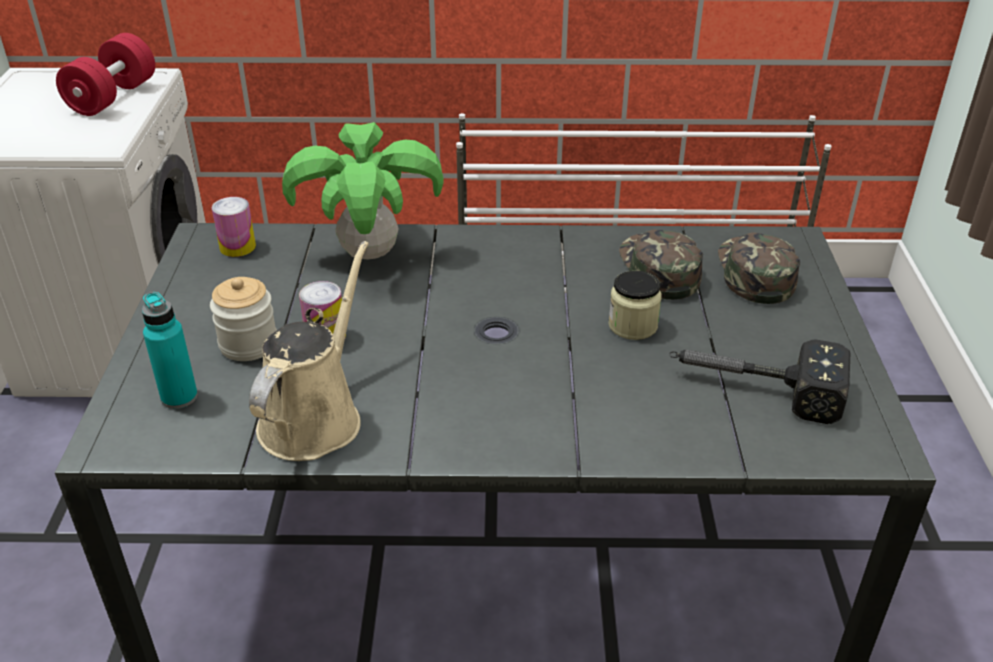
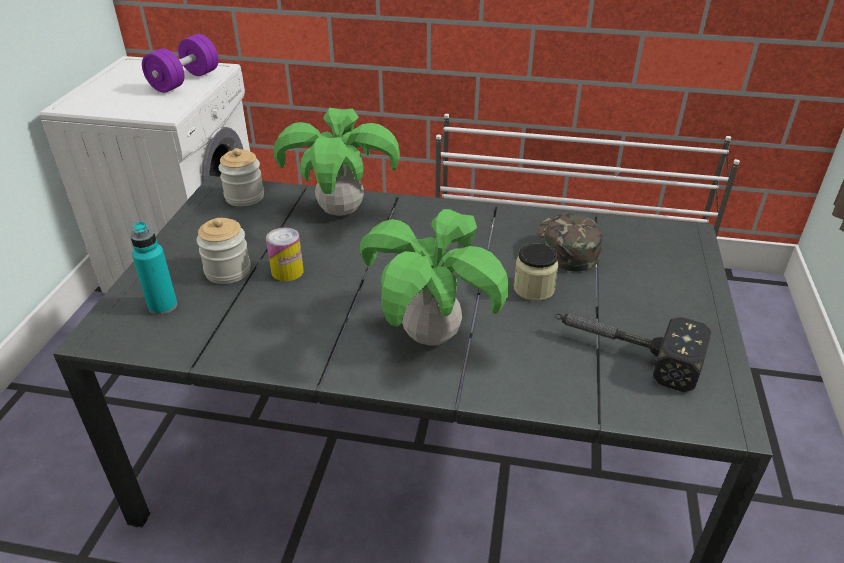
camera: 10 degrees right, 0 degrees up
red dumbbell [56,33,155,116] -> purple dumbbell [142,34,219,93]
can [212,197,256,257] -> jar [218,148,264,207]
beige watering can [249,241,369,461] -> none
green cap [718,232,801,304] -> none
none -> potted plant [360,209,509,345]

